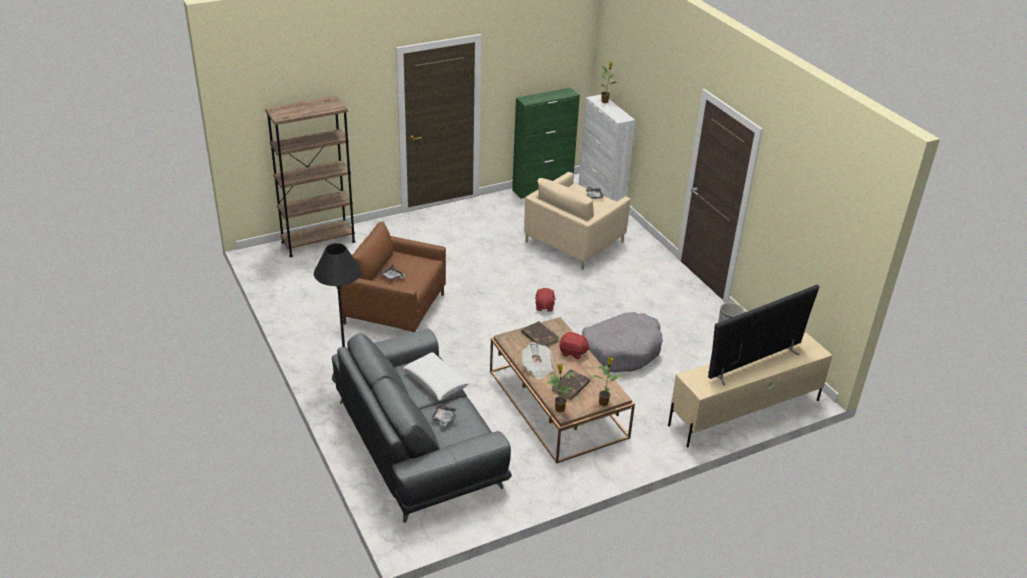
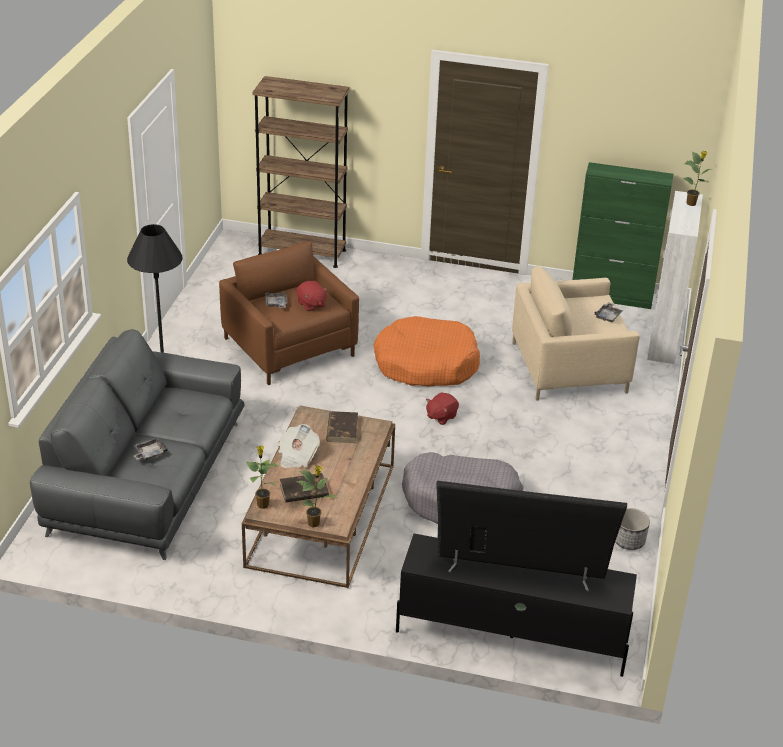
camera: 40 degrees right, 0 degrees up
white pillow [403,352,469,401] -> none
red plush toy [559,332,590,359] -> red plush toy moved to [296,281,328,311]
beige tv stand [668,333,833,447] -> black tv stand [396,534,637,677]
none -> orange dog bed [374,316,480,387]

